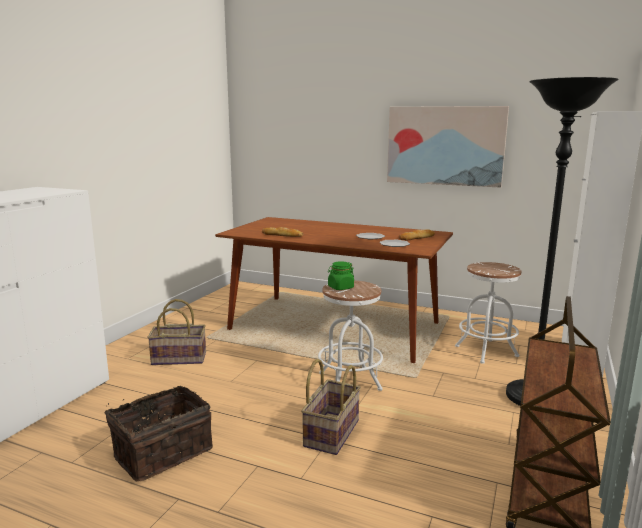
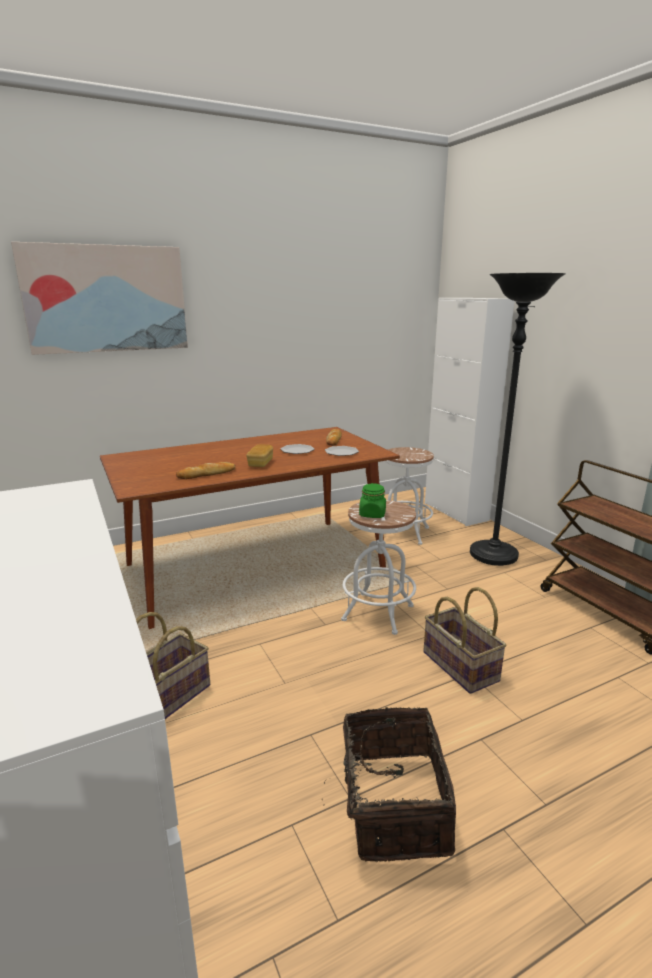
camera: 50 degrees left, 5 degrees up
picture [387,106,509,188] -> picture moved to [11,242,188,355]
none -> bread [246,444,273,467]

